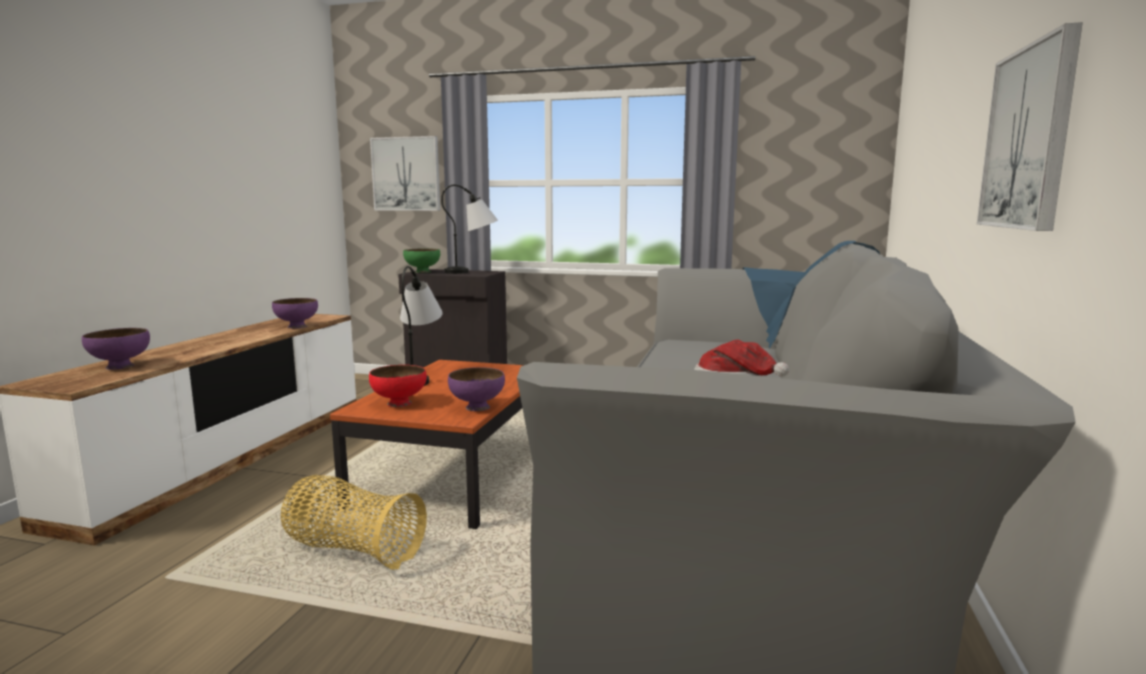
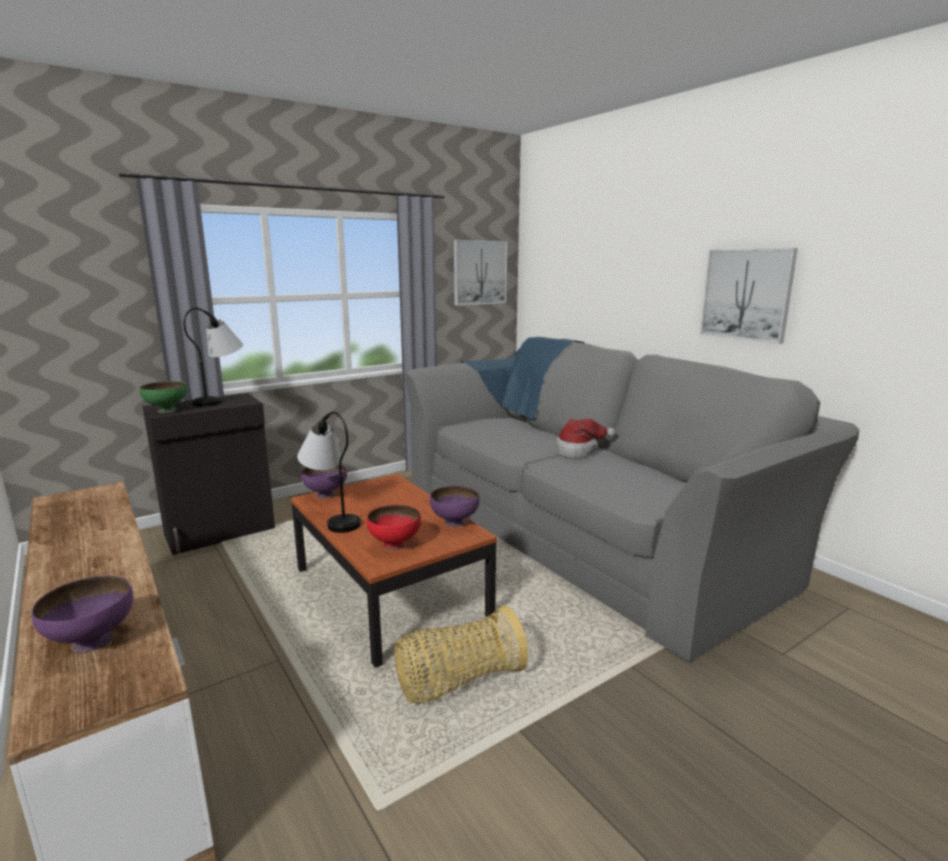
camera: 50 degrees left, 5 degrees up
purple bowl [272,298,318,328] -> purple bowl moved to [301,464,347,498]
picture [370,136,440,211] -> picture moved to [454,240,507,306]

